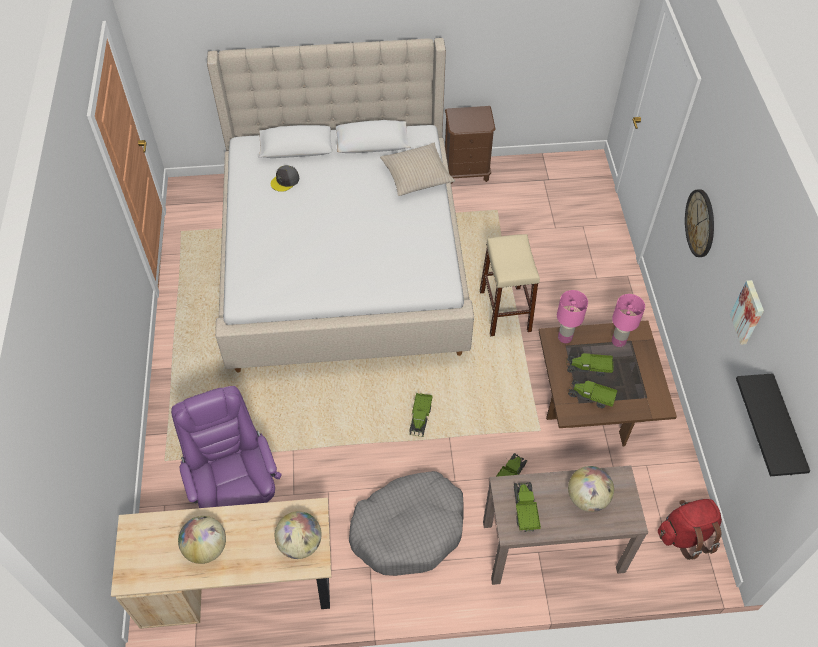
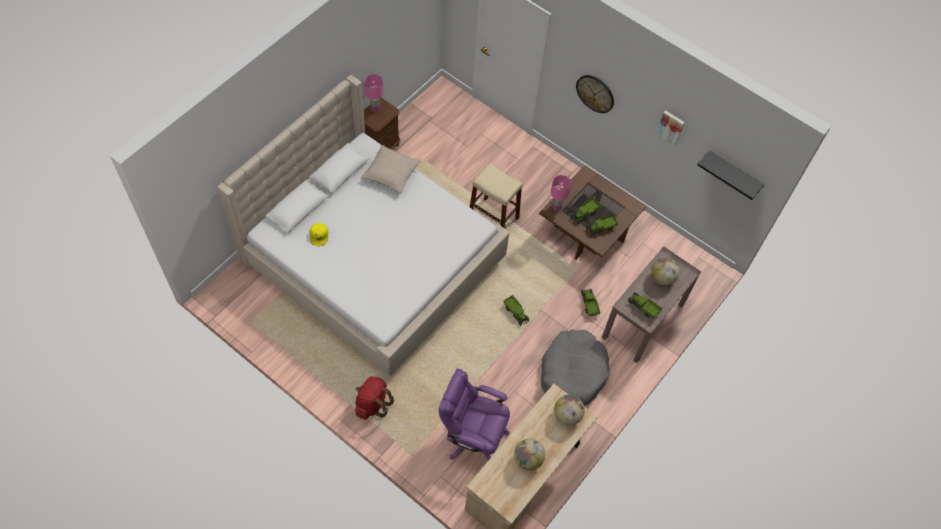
camera: 50 degrees left, 5 degrees up
grey cap [271,165,299,192] -> yellow cap [310,223,328,246]
pink table lamp [612,294,645,347] -> pink table lamp moved to [364,74,383,112]
red backpack [658,499,722,560] -> red backpack moved to [355,376,394,419]

